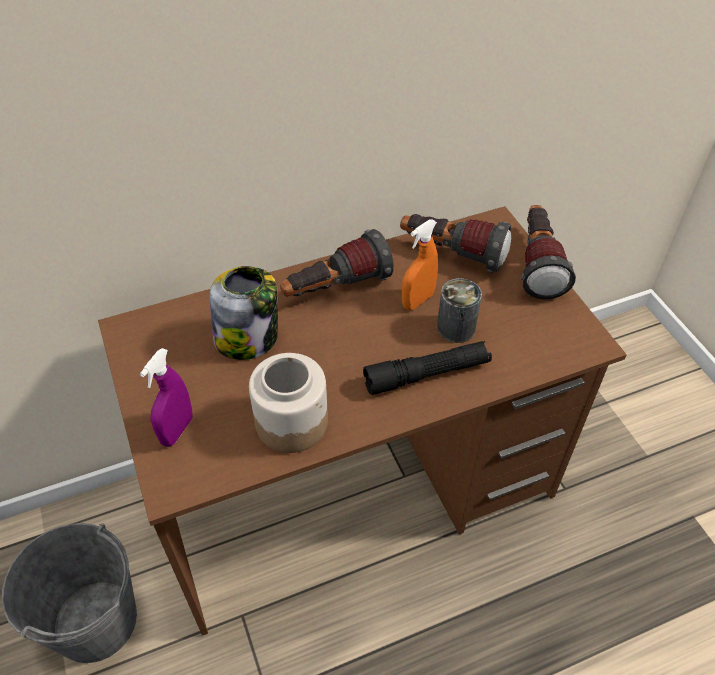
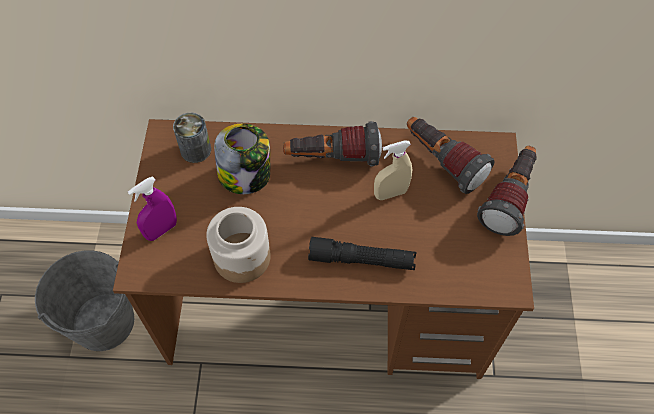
camera: 25 degrees right, 10 degrees up
orange spray bottle [402,219,438,310] -> beige spray bottle [374,141,412,200]
can [437,278,482,343] -> can moved to [173,113,211,163]

